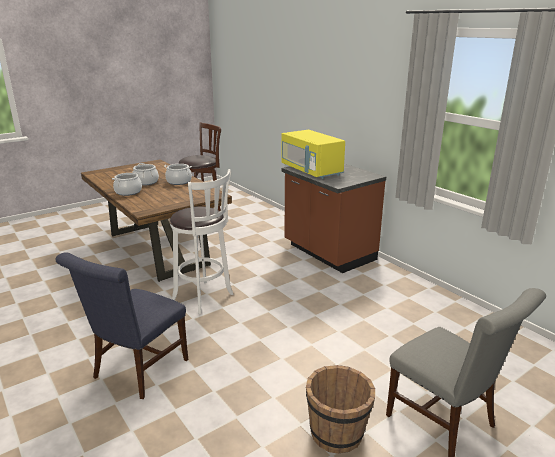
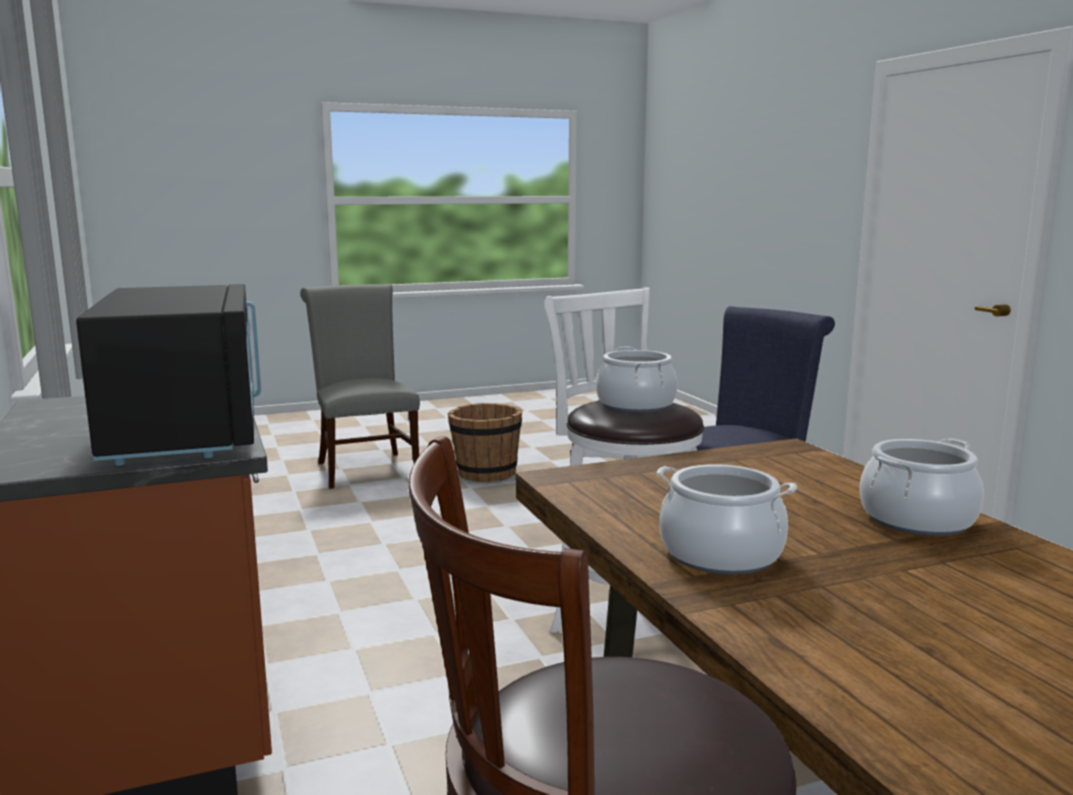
camera: 165 degrees left, 10 degrees down
cooking pot [132,163,159,186] -> cooking pot moved to [596,347,678,413]
yellow microwave [281,129,345,179] -> black microwave [76,284,261,466]

